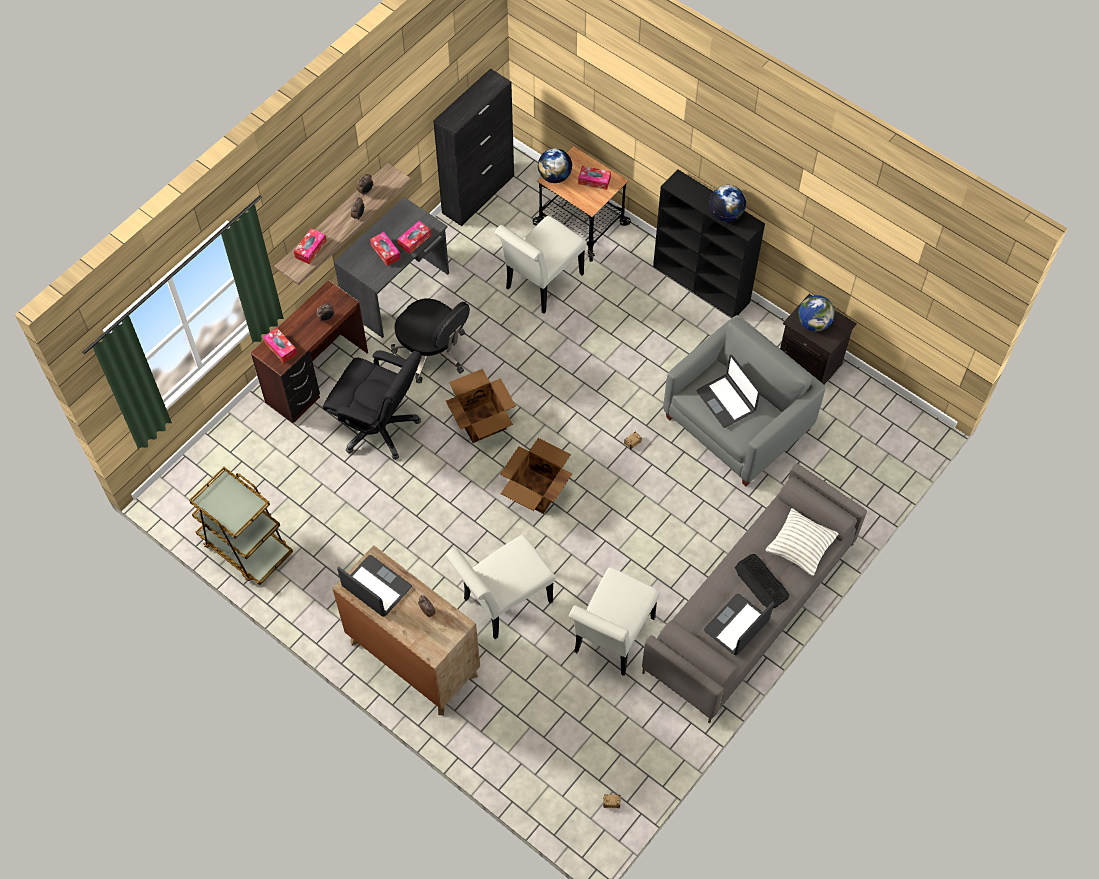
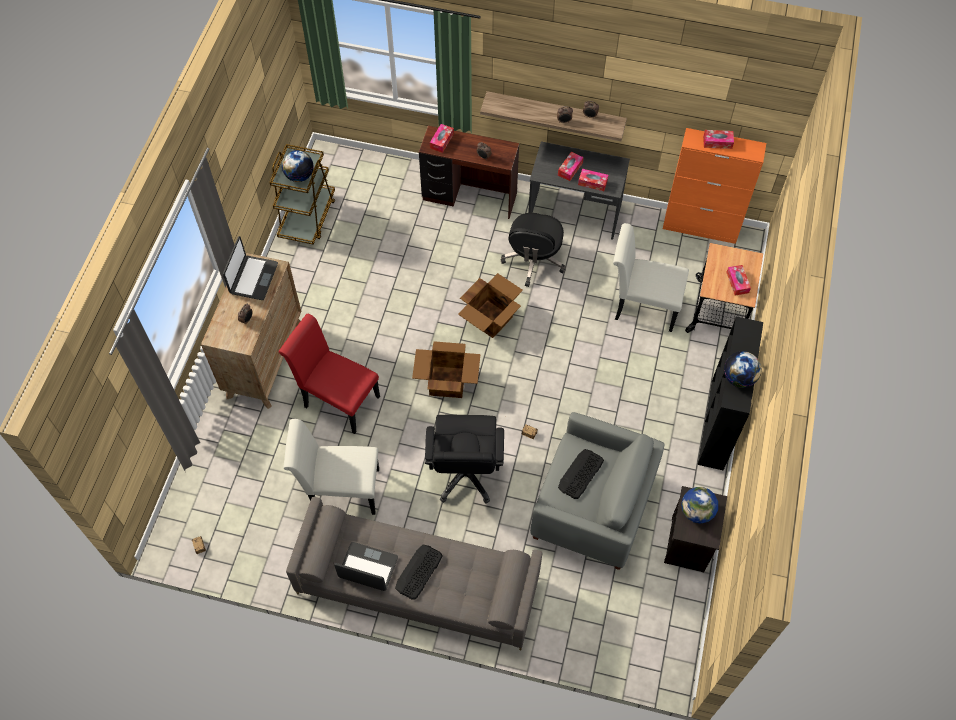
camera: 65 degrees right, 0 degrees up
tissue box [294,228,326,264] -> tissue box moved to [703,130,734,149]
black office chair [322,350,422,460] -> black office chair moved to [425,414,504,504]
black cabinet [433,68,514,226] -> orange cabinet [663,128,766,244]
white chair [445,535,556,639] -> red chair [279,314,380,434]
globe [538,148,572,183] -> globe moved to [282,150,313,182]
laptop [696,355,760,428] -> keyboard [558,449,604,499]
pillow [765,508,839,576] -> none

